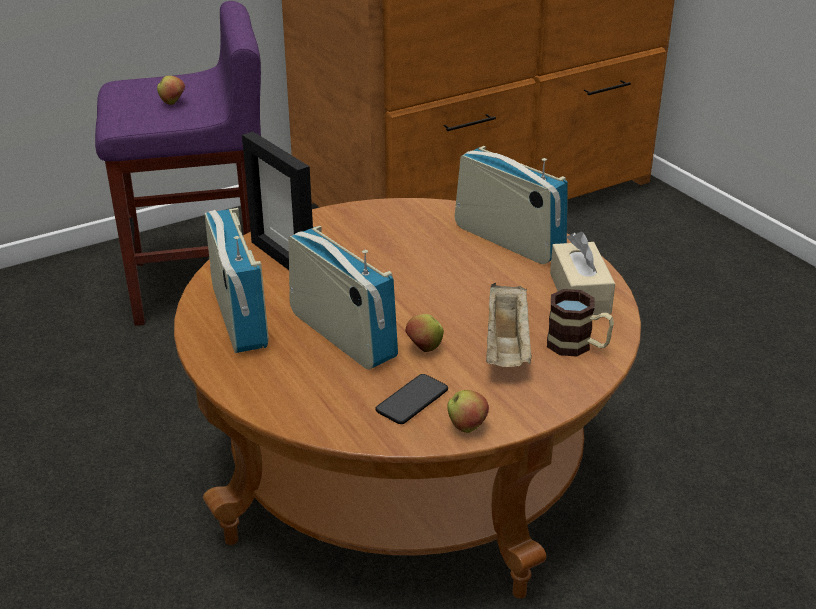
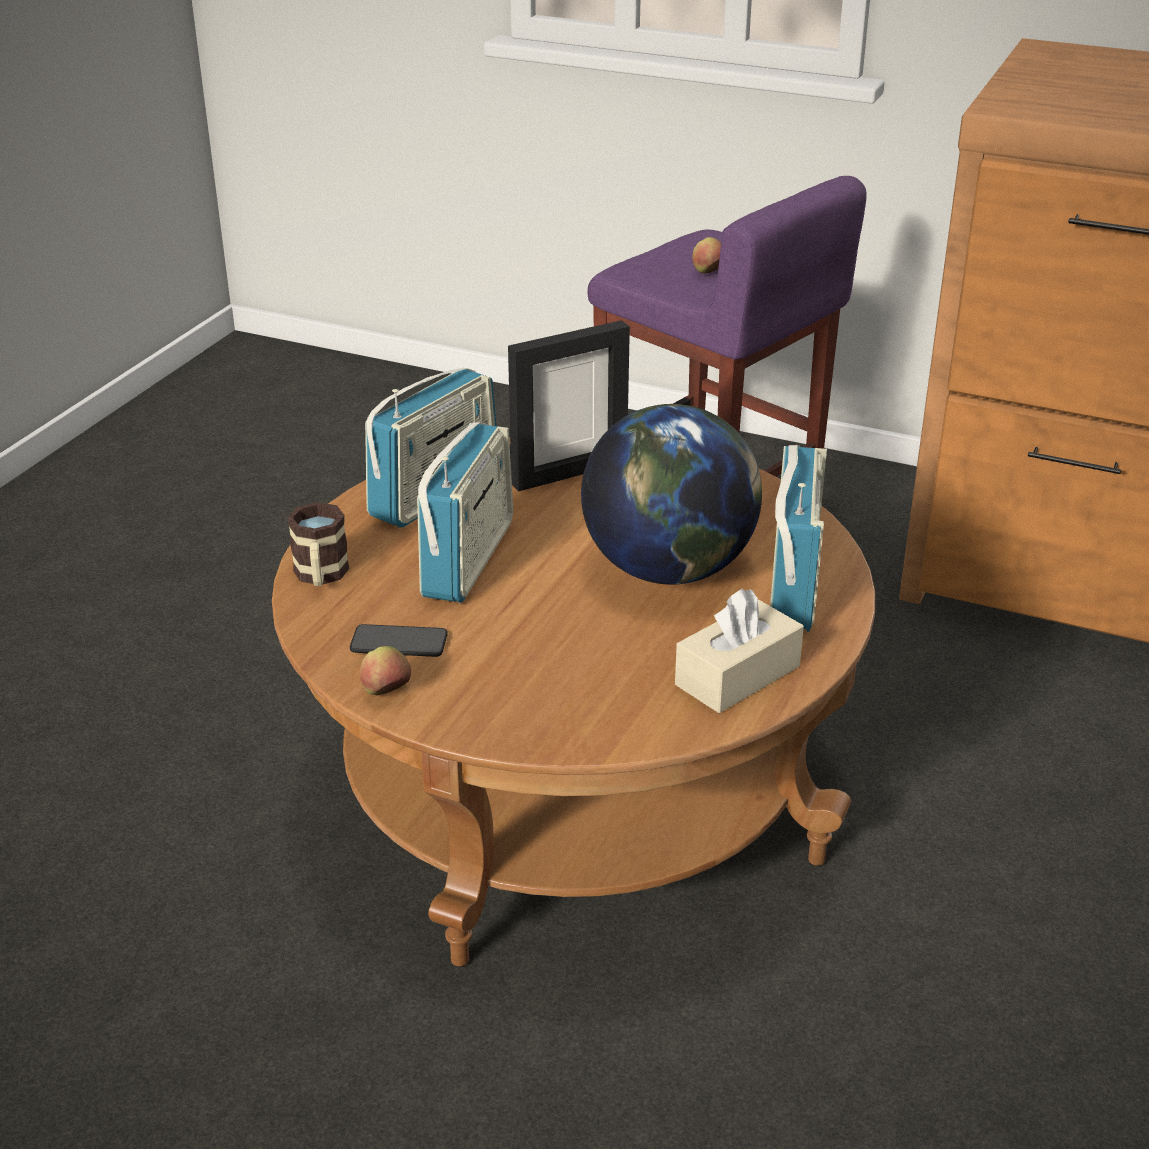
camera: 55 degrees right, 0 degrees up
picture frame [242,132,313,270] -> picture frame turned 135 degrees counterclockwise [508,320,630,491]
apple [405,314,444,352] -> none
beige tray [486,283,532,367] -> none
mug [547,289,614,357] -> mug moved to [287,502,350,586]
none -> globe [581,404,762,585]

